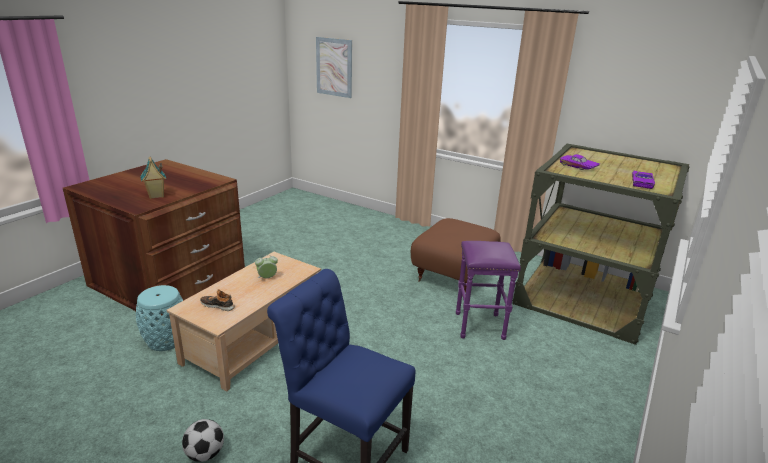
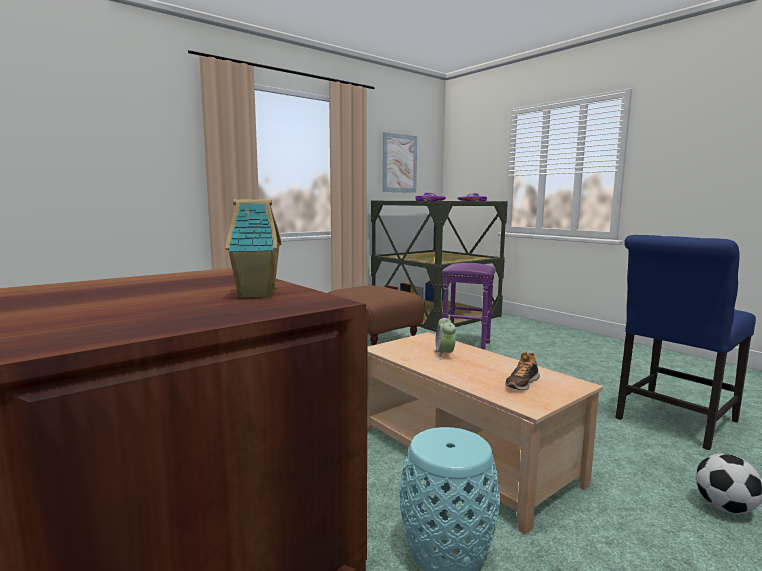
camera: 70 degrees left, 15 degrees down
picture [316,37,352,98] -> picture moved to [382,132,417,193]

